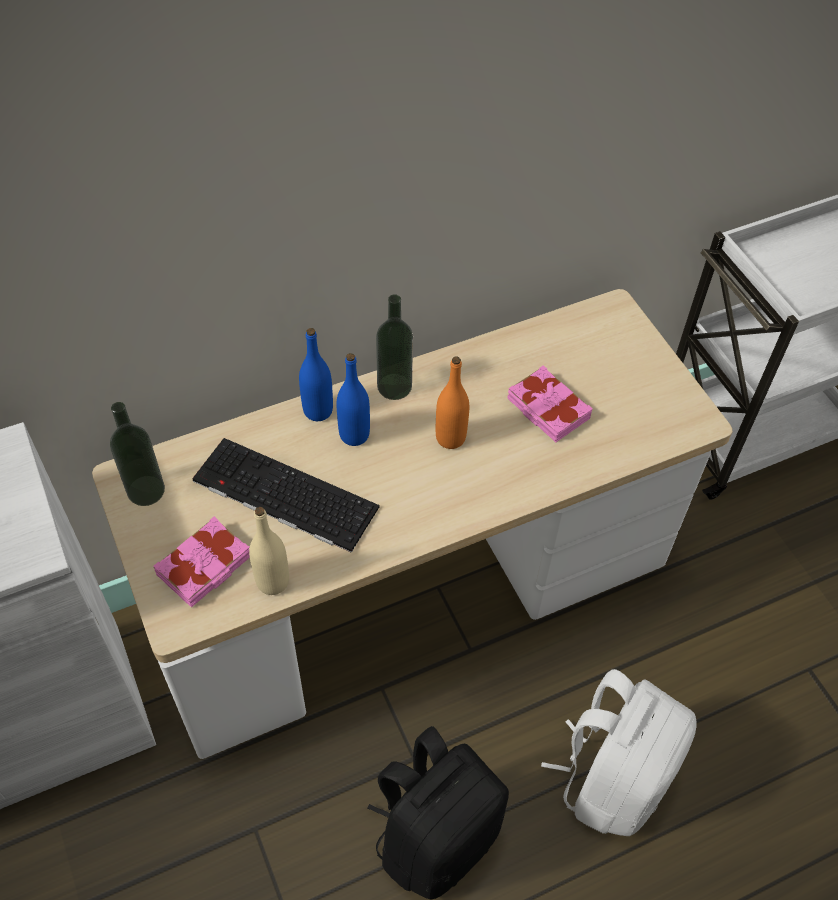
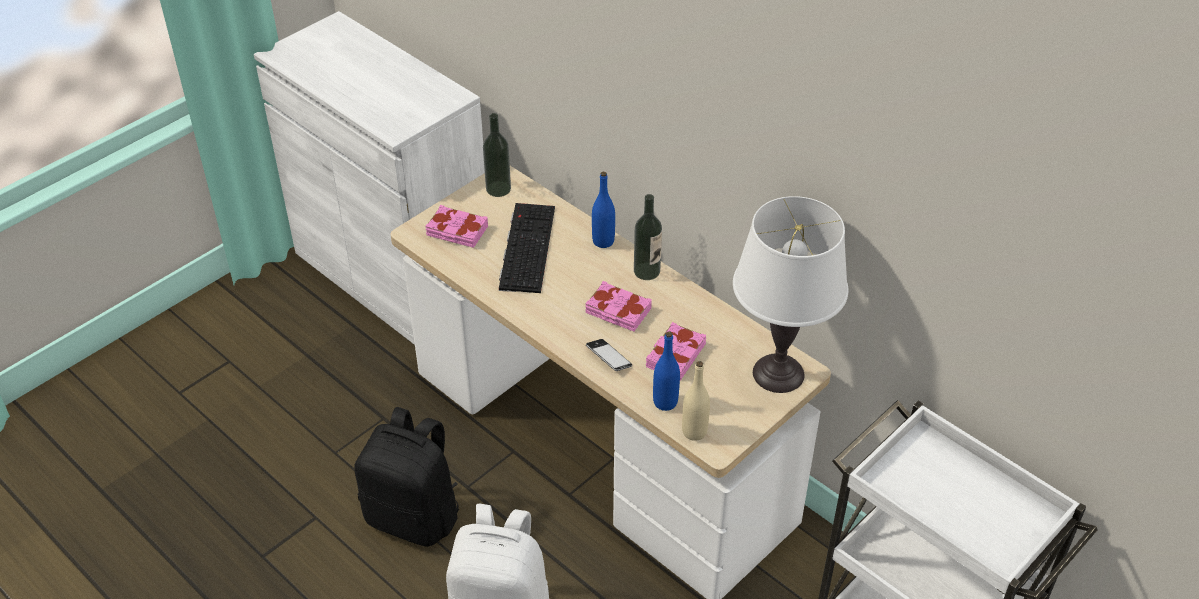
camera: 70 degrees right, 10 degrees down
beige bottle [249,507,289,595] -> beige bottle moved to [682,361,710,441]
blue bottle [337,353,370,446] -> blue bottle moved to [653,331,680,411]
orange bottle [436,356,469,449] -> pink book [585,281,652,332]
none -> phone [586,339,632,371]
none -> white table lamp [733,196,848,393]

